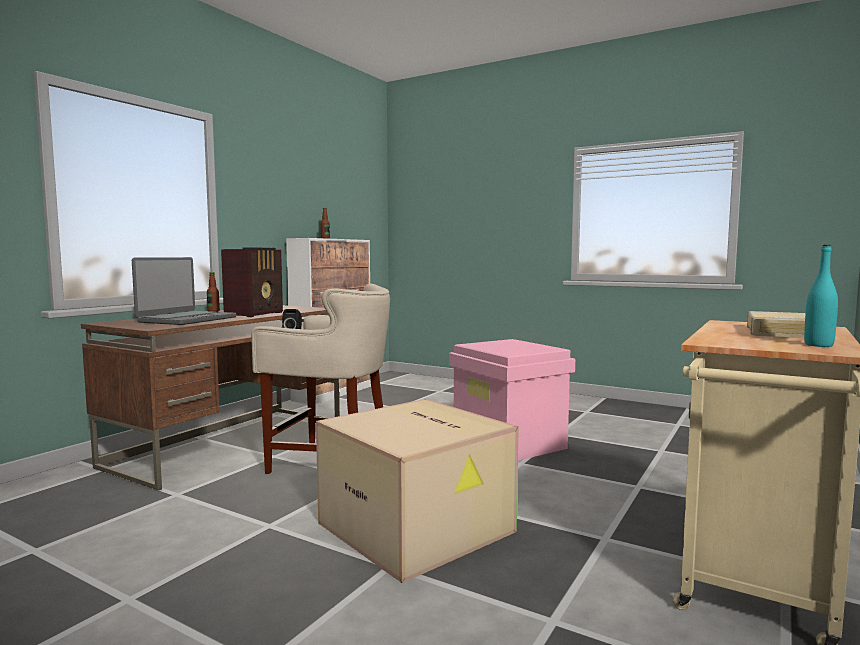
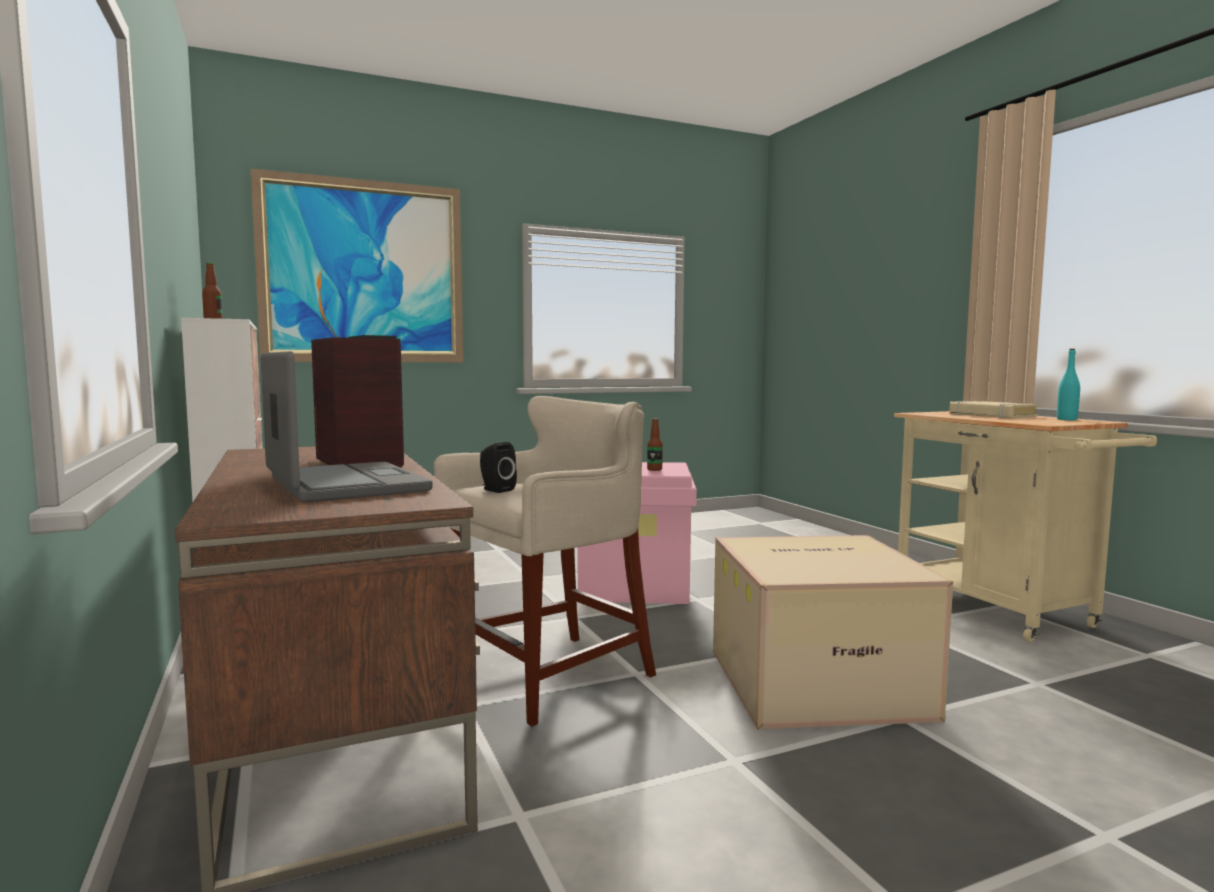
camera: 55 degrees left, 0 degrees up
bottle [207,272,220,312] -> bottle moved to [647,418,663,471]
none -> picture [251,169,463,362]

